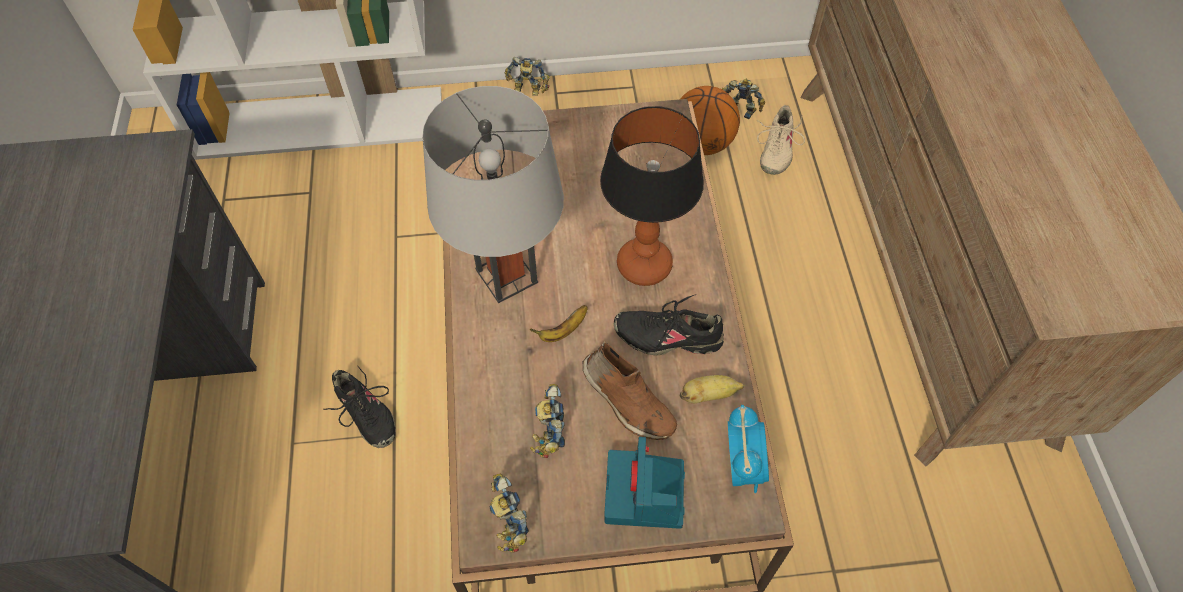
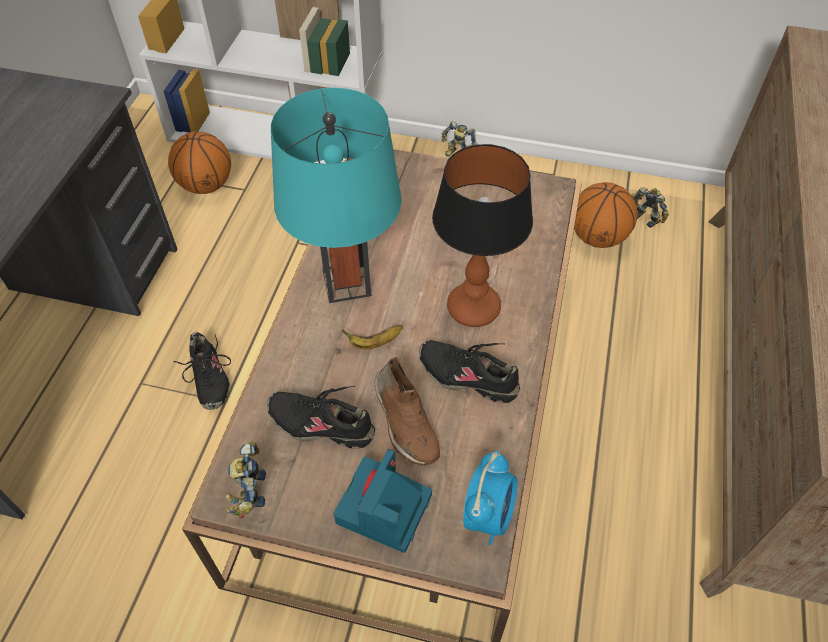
camera: 20 degrees right, 5 degrees down
grey table lamp [422,86,564,303] -> turquoise table lamp [271,88,402,303]
toy robot [530,384,565,458] -> black shoe [267,386,375,449]
banana [680,375,744,403] -> none
beige shoe [757,105,805,175] -> none
none -> basketball [168,131,231,194]

